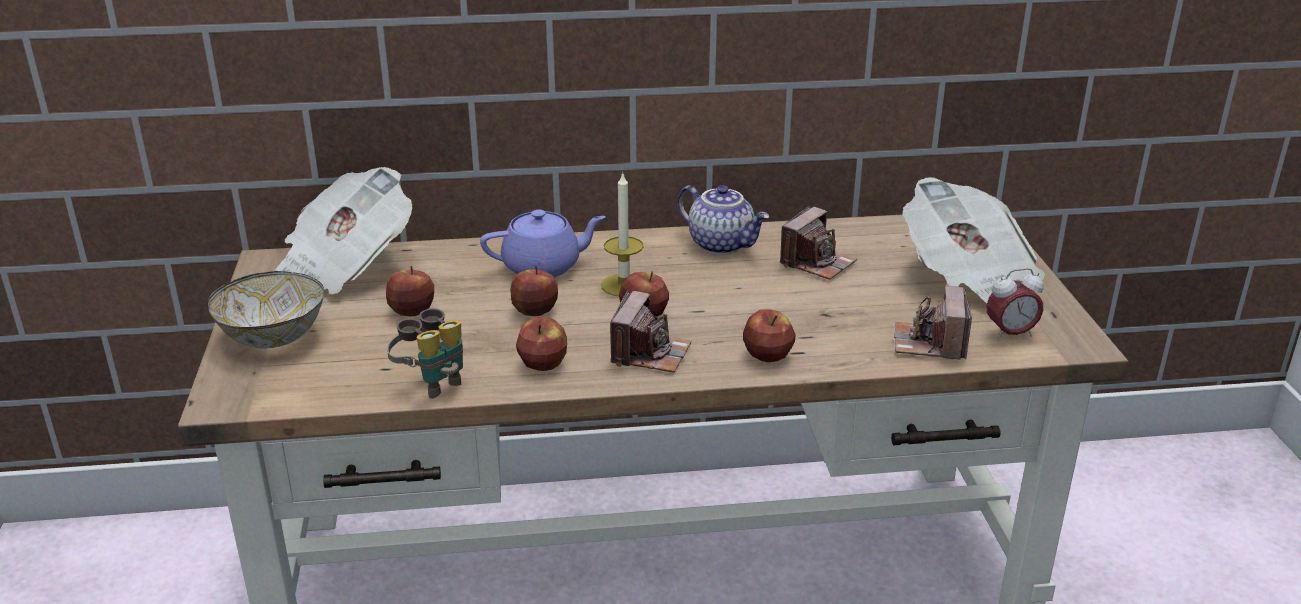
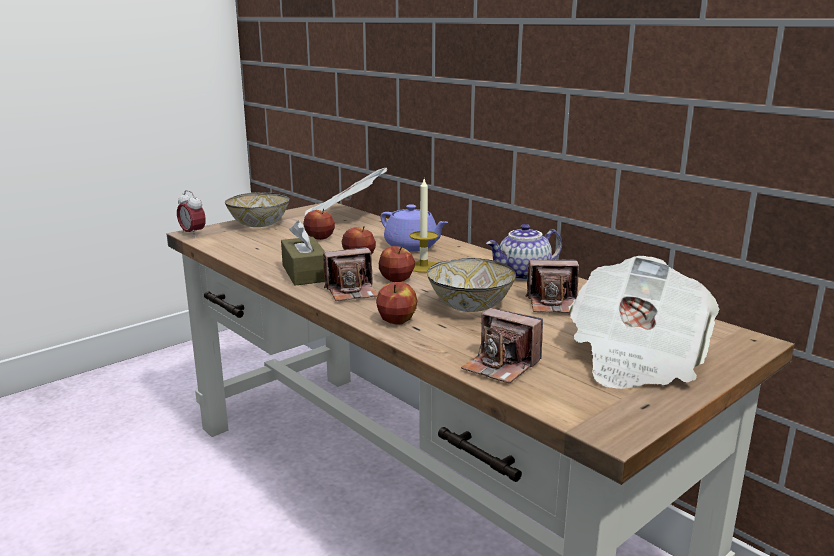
camera: 55 degrees right, 10 degrees down
binoculars [387,308,463,399] -> none
apple [516,317,567,371] -> brown tissue box [281,221,325,286]
teapot [677,185,769,255] -> teapot turned 60 degrees clockwise [486,224,562,281]
camera [894,286,972,359] -> camera turned 120 degrees counterclockwise [461,308,543,384]
alarm clock [986,268,1044,341] -> alarm clock moved to [177,190,206,237]
none -> bowl [427,258,516,312]

